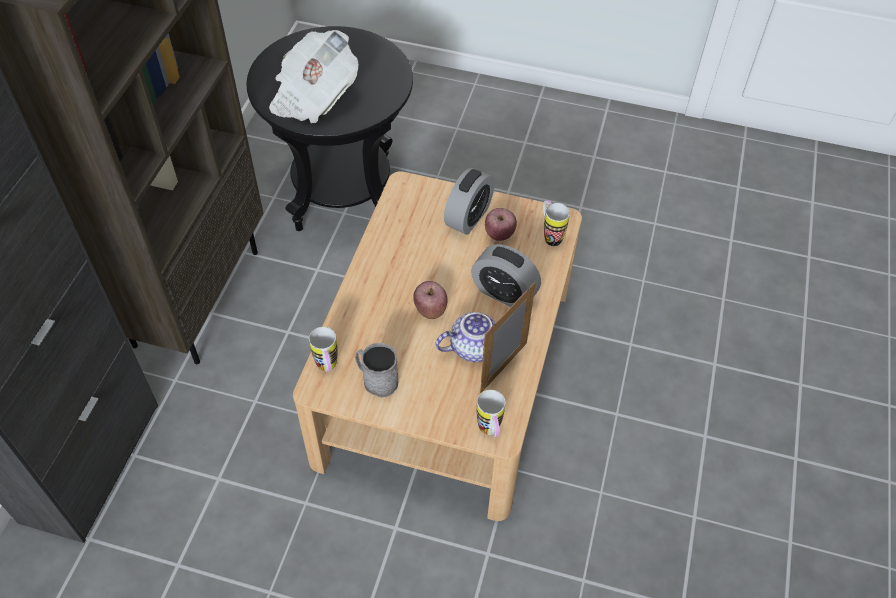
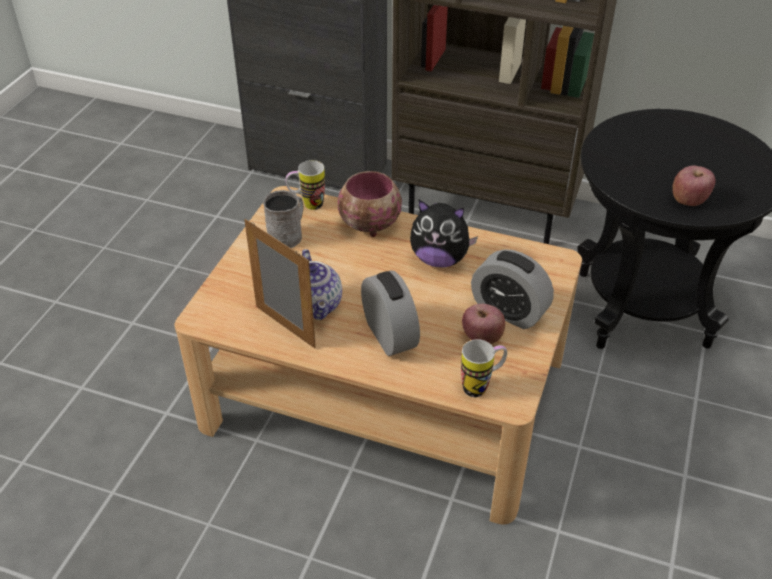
camera: 95 degrees right, 10 degrees down
newspaper [269,30,359,123] -> none
apple [413,281,448,319] -> apple moved to [673,166,716,206]
alarm clock [471,244,541,307] -> alarm clock turned 120 degrees clockwise [361,271,420,356]
mug [477,390,505,437] -> none
none -> bowl [337,171,402,237]
none -> plush toy [410,200,478,268]

